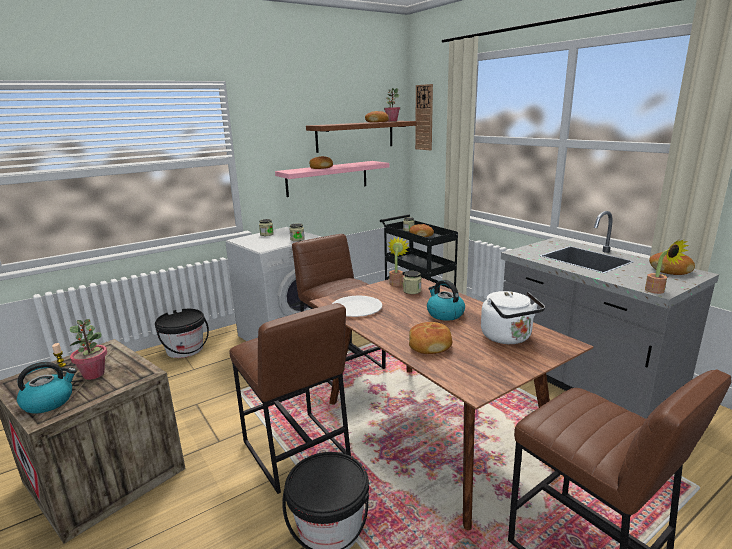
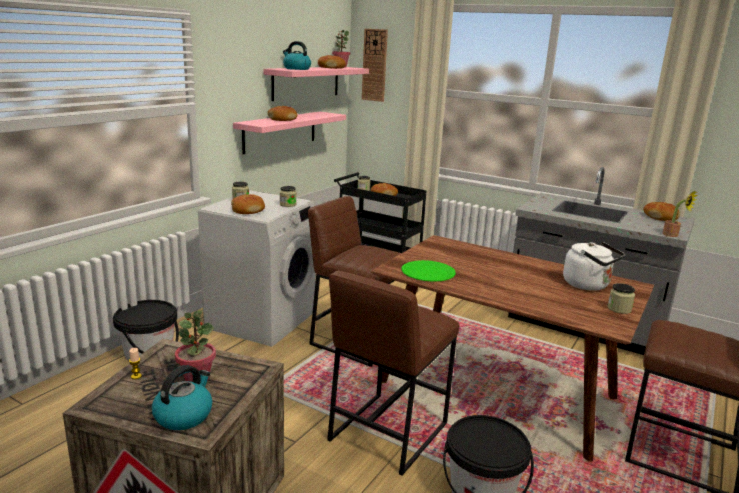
camera: 25 degrees left, 0 degrees up
brown chair [229,303,351,494] -> brown chair turned 90 degrees clockwise [328,271,459,476]
brown shelf [306,121,416,153] -> pink shelf [263,67,369,101]
white plate [332,295,382,317] -> green plate [402,260,456,282]
potted plant [388,236,409,286] -> none
jar [403,271,421,294] -> jar moved to [608,283,635,314]
bread [409,322,452,354] -> bread moved to [231,194,265,214]
kettle [427,280,465,321] -> kettle moved to [283,41,311,70]

